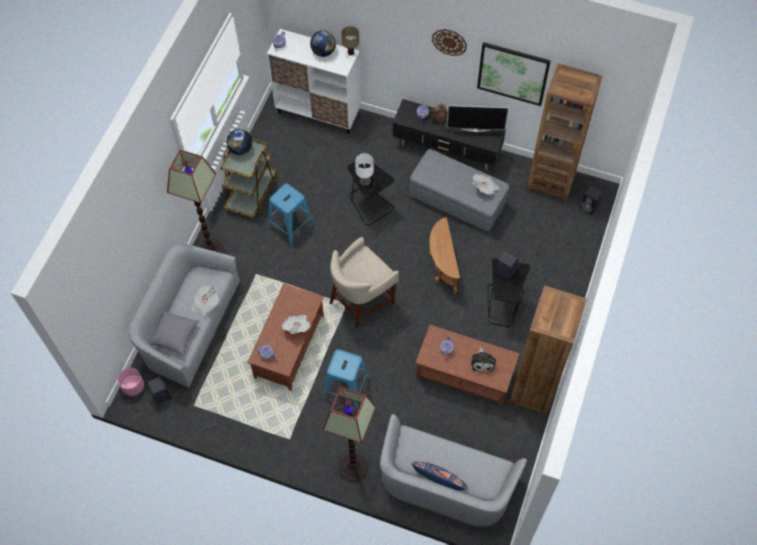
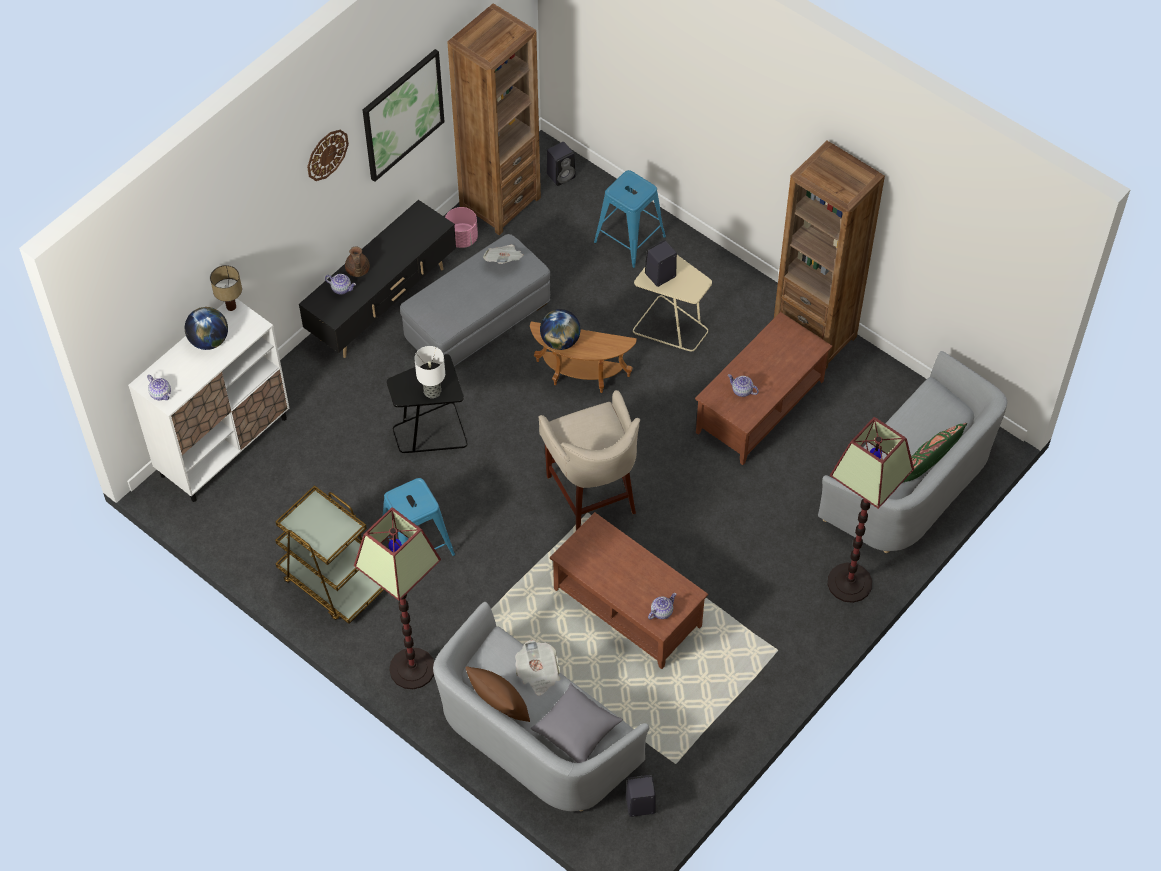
camera: 70 degrees left, 5 degrees down
pink planter [117,368,144,396] -> pink planter moved to [445,207,478,248]
globe [226,129,252,155] -> globe moved to [540,309,581,350]
newspaper [282,315,311,334] -> none
blue stool [323,349,370,409] -> blue stool moved to [594,170,666,268]
blue pillow [411,462,468,491] -> green pillow [902,423,967,483]
television [446,105,509,132] -> none
plush toy [471,346,496,372] -> none
black side table [488,258,530,327] -> beige side table [633,255,712,352]
none -> brown pillow [465,666,530,722]

